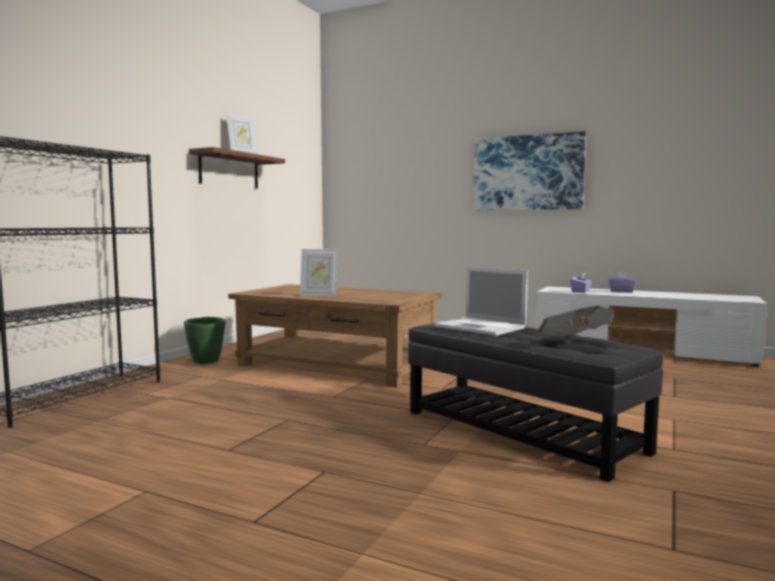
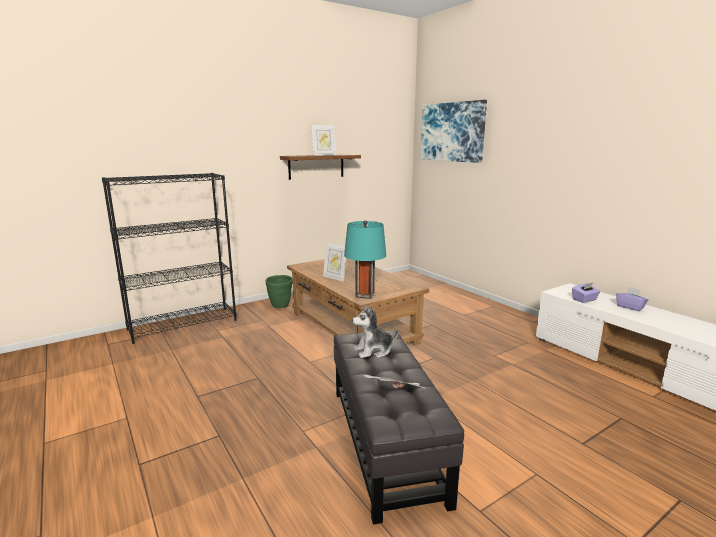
camera: 30 degrees right, 10 degrees up
laptop [435,267,528,336] -> plush toy [352,305,399,358]
picture [473,131,586,210] -> picture moved to [420,100,487,163]
none -> turquoise table lamp [344,220,386,299]

